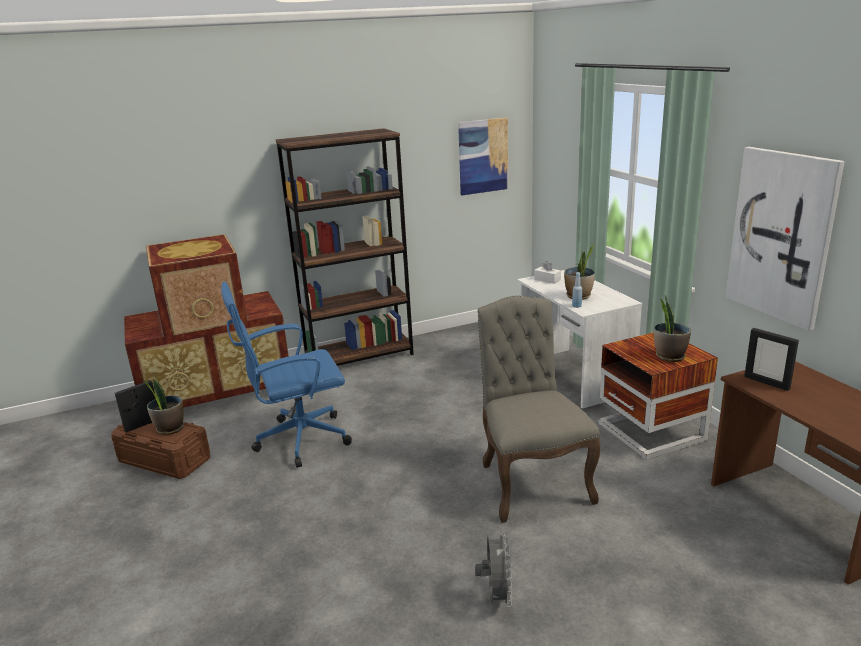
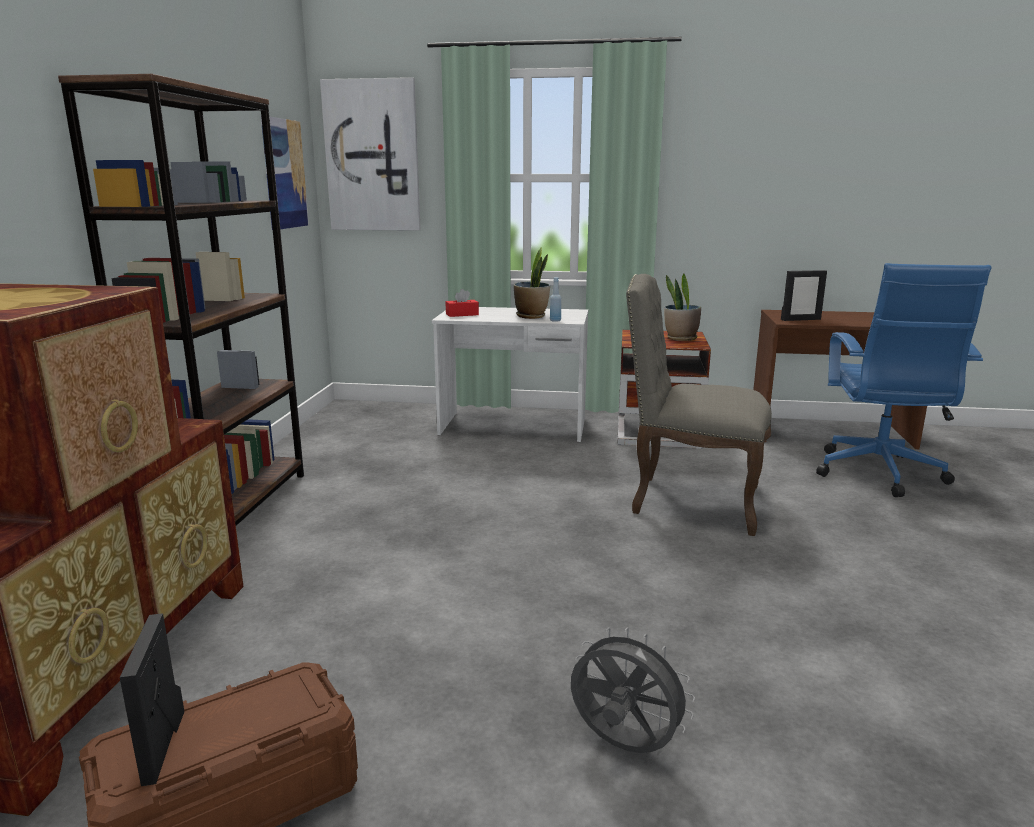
camera: 60 degrees left, 5 degrees down
potted plant [142,373,184,435] -> none
blue office chair [221,281,352,468] -> blue office chair moved to [816,263,991,497]
grey fan [475,531,512,607] -> grey fan moved to [571,627,695,753]
white tissue box [534,261,561,284] -> red tissue box [446,289,479,317]
picture [726,147,845,331] -> picture moved to [320,77,421,231]

